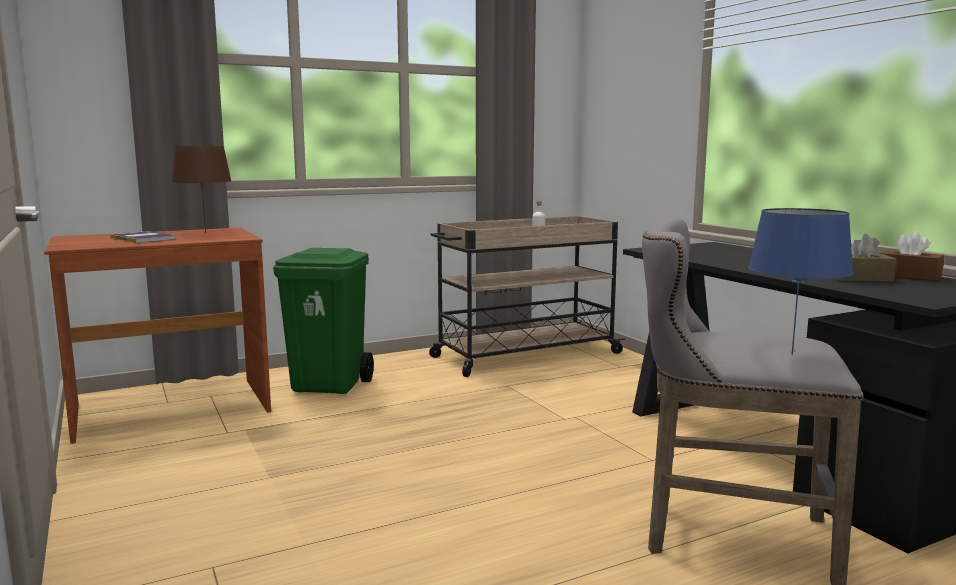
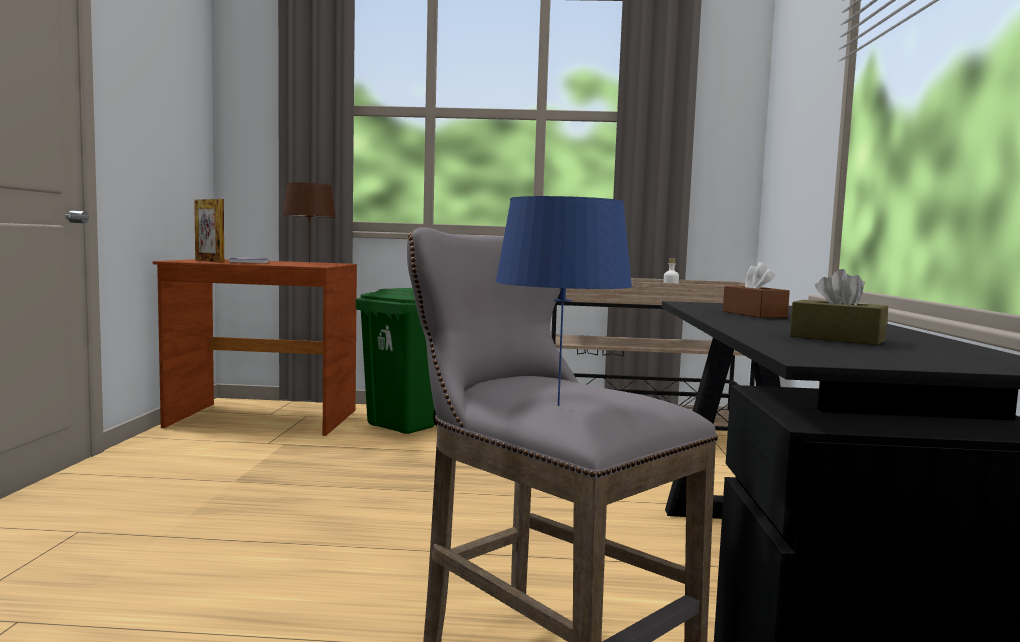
camera: 30 degrees right, 5 degrees down
brown tissue box [879,231,944,281] -> brown tissue box moved to [723,262,790,318]
none -> picture frame [194,199,224,263]

